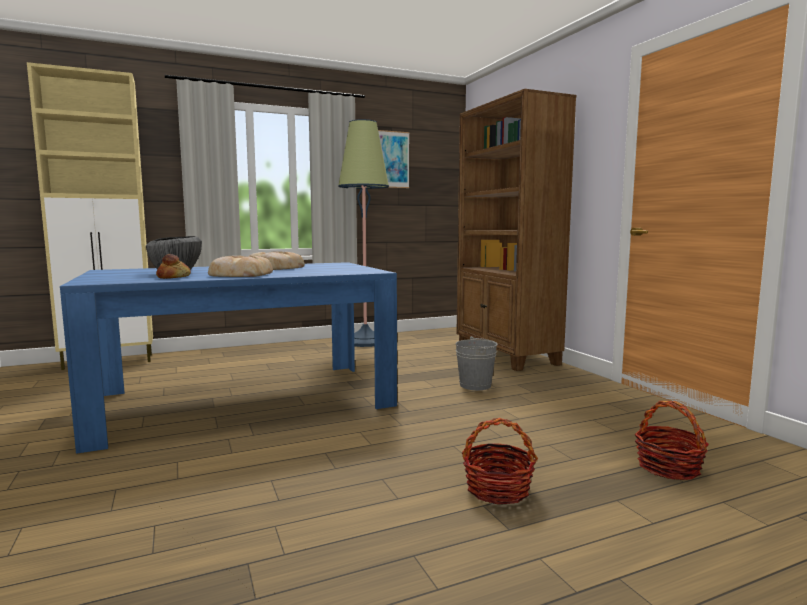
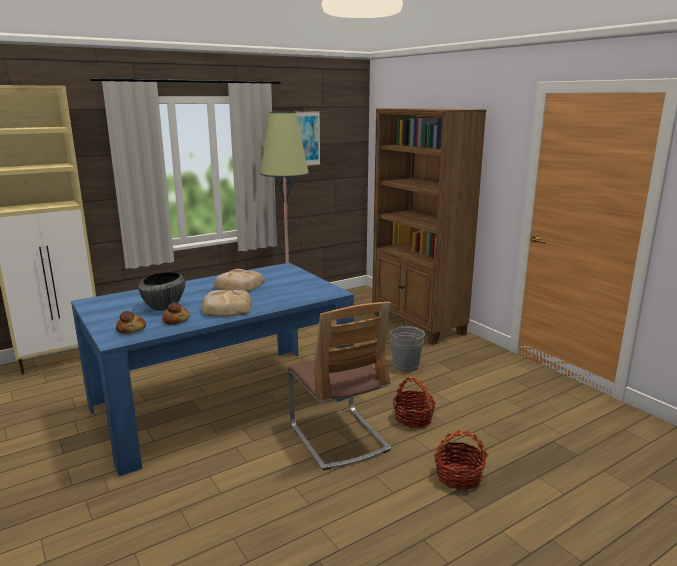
camera: 10 degrees left, 10 degrees up
basket [635,401,709,480] -> basket moved to [393,377,436,428]
none -> bread [116,311,146,334]
none -> chair [288,302,391,470]

